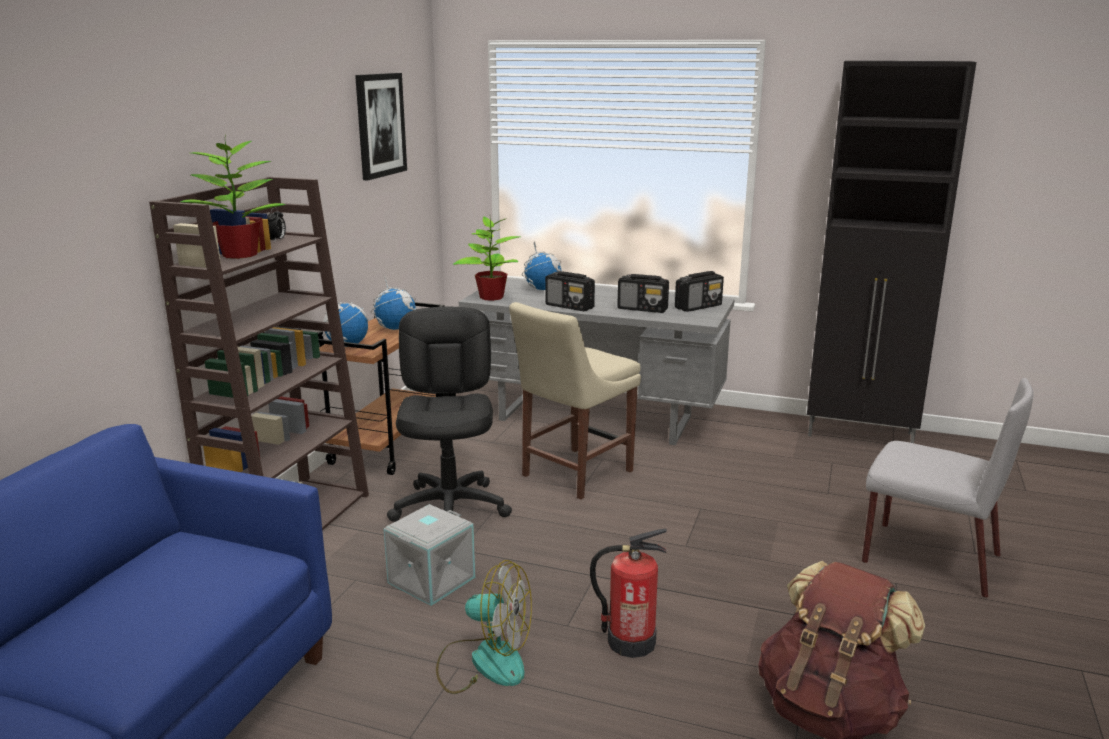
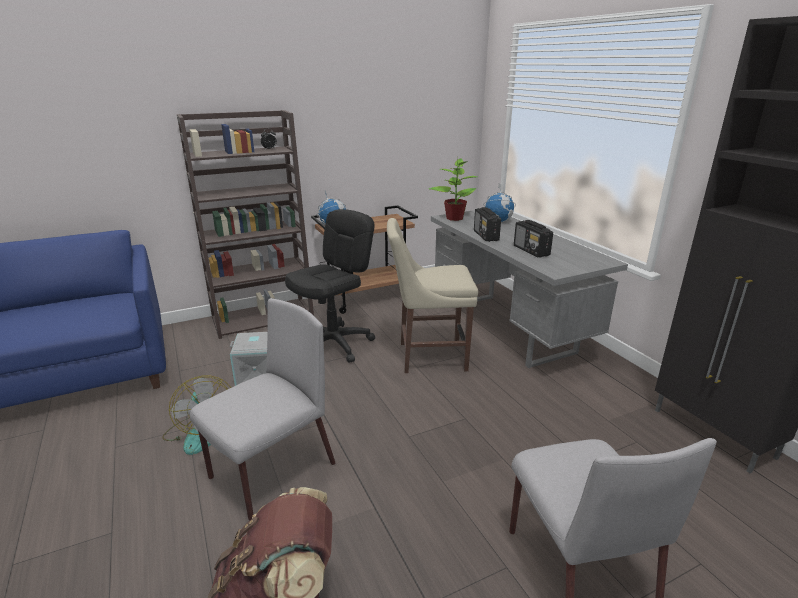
camera: 45 degrees right, 5 degrees up
potted plant [180,134,286,259] -> none
picture [355,73,407,180] -> none
globe [371,276,416,330] -> none
fire extinguisher [590,529,667,658] -> grey chair [190,298,335,520]
radio [675,271,724,312] -> none

